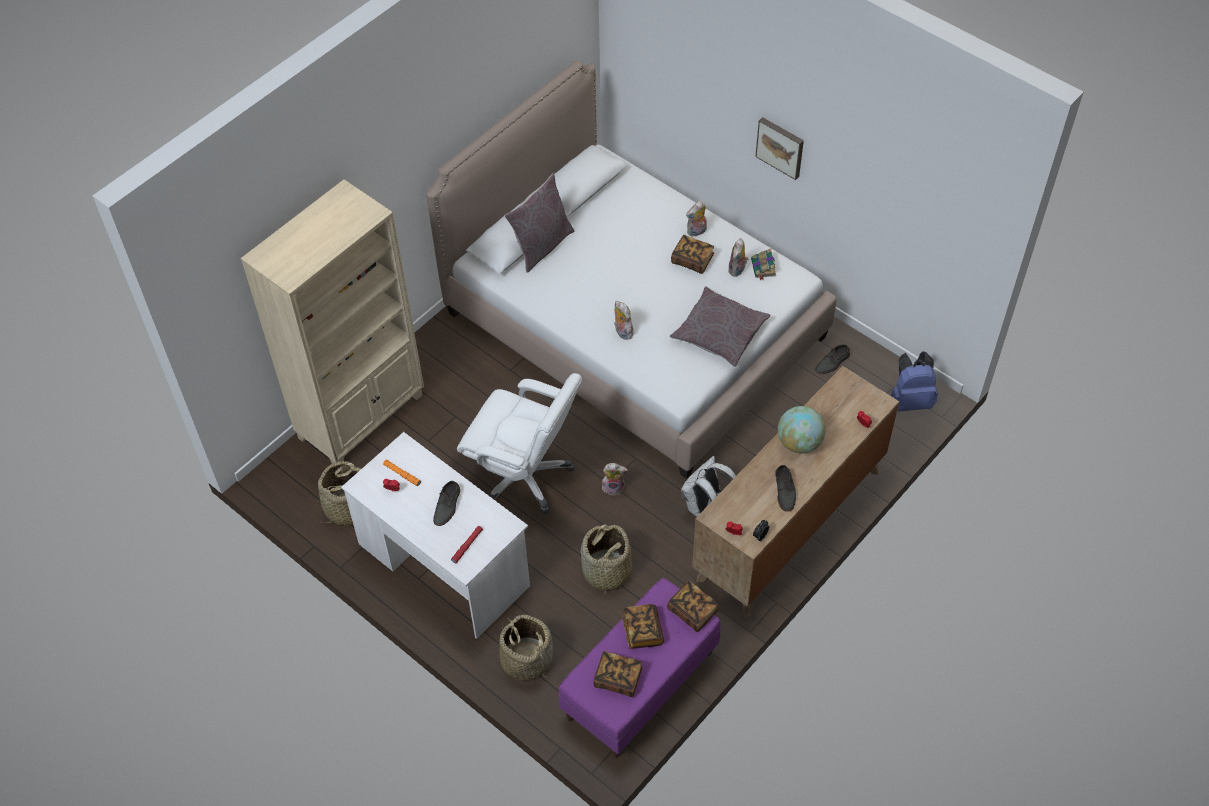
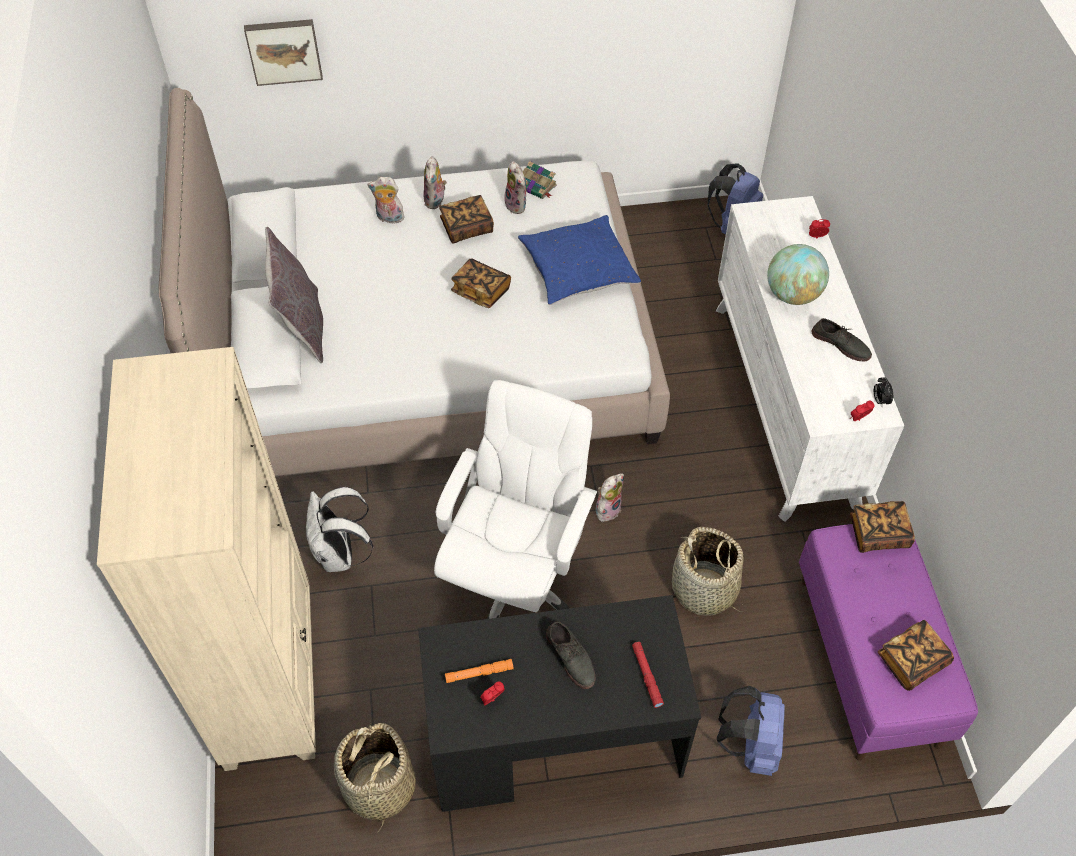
camera: 50 degrees left, 0 degrees up
white desk [341,432,530,639] -> black desk [418,595,701,812]
white office chair [457,373,582,514] -> white office chair turned 45 degrees counterclockwise [434,380,597,619]
basket [499,615,553,681] -> blue backpack [717,686,785,776]
plush toy [614,301,633,340] -> plush toy moved to [368,177,404,224]
book [622,604,664,649] -> book moved to [451,259,511,308]
grey pillow [670,286,770,367] -> blue pillow [518,215,641,305]
white backpack [681,456,736,517] -> white backpack moved to [306,487,373,572]
brown dresser [692,366,899,617] -> white dresser [716,196,904,522]
picture [755,117,804,180] -> picture moved to [244,19,323,86]
grey shoe [815,344,850,374] -> none

